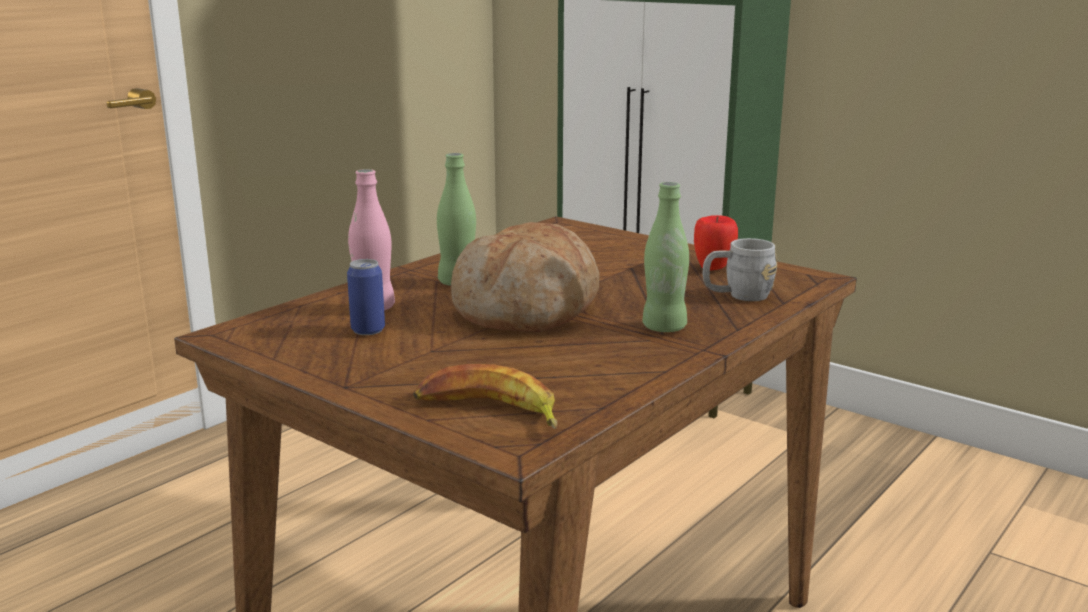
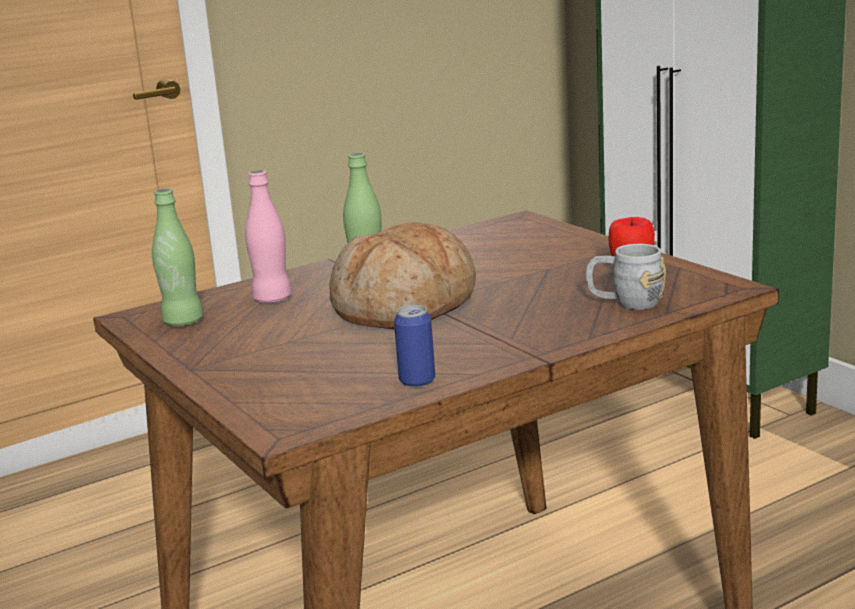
camera: 20 degrees right, 0 degrees up
can [347,259,385,335] -> can moved to [394,305,435,387]
banana [413,364,557,429] -> none
green bottle [643,182,689,332] -> green bottle moved to [152,188,203,326]

